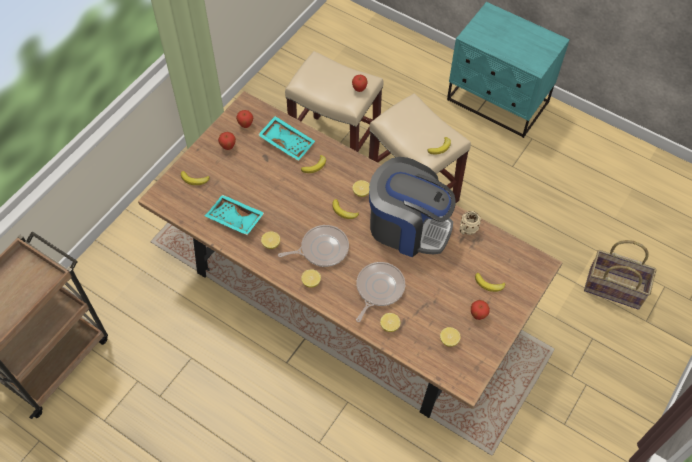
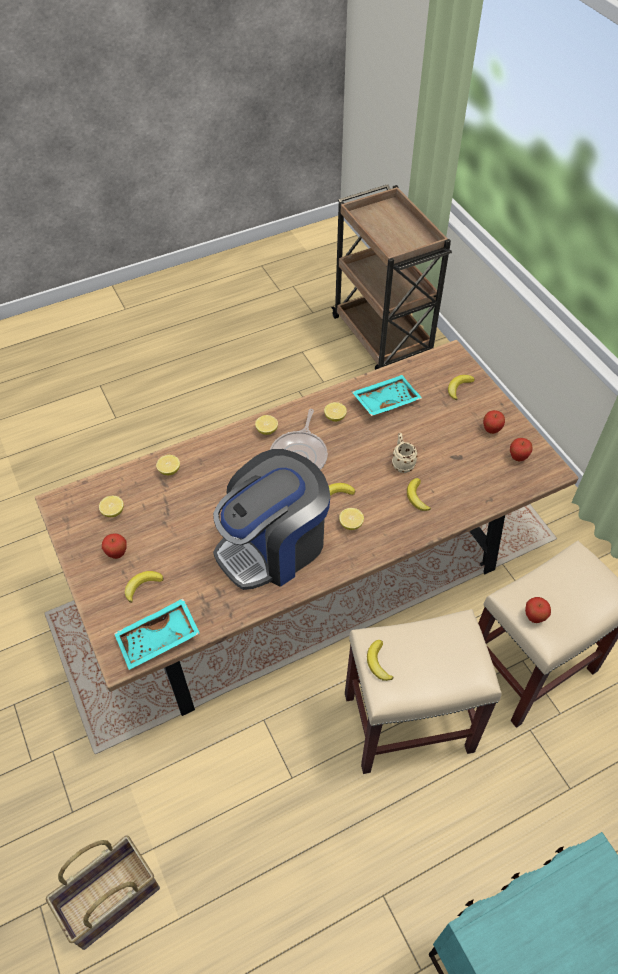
camera: 120 degrees right, 5 degrees down
turquoise tray [258,116,315,161] -> turquoise tray moved to [114,598,200,670]
frying pan [356,262,405,322] -> none
beige mug [459,211,481,235] -> beige mug moved to [392,433,417,473]

